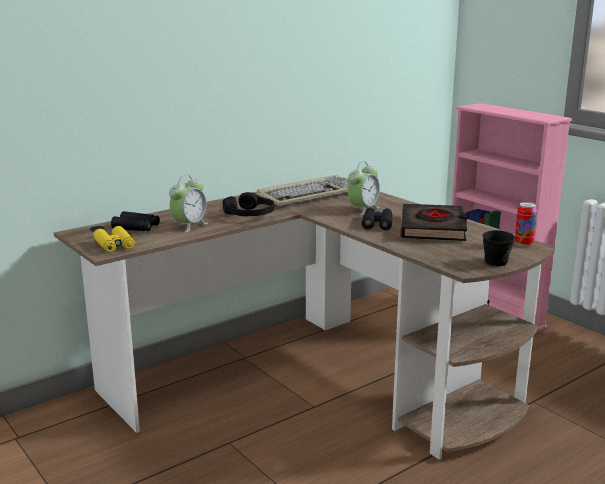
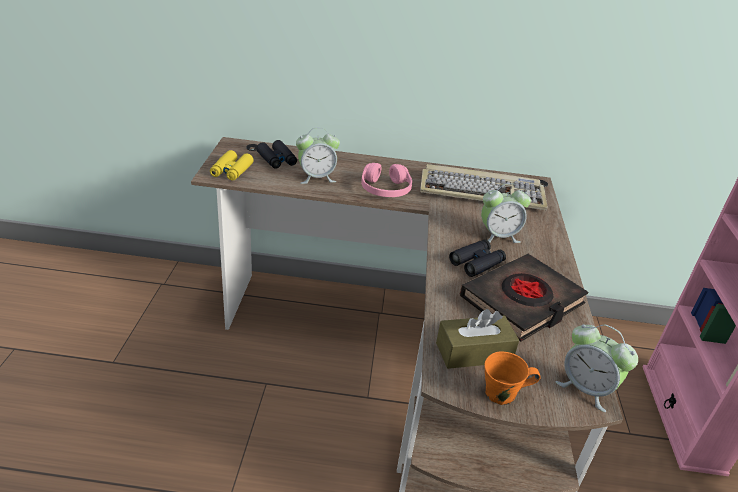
camera: 40 degrees right, 15 degrees up
black headphones [223,192,274,216] -> pink headphones [361,163,412,197]
black mug [483,230,515,266] -> orange mug [484,351,540,405]
can [515,202,537,247] -> alarm clock [556,324,638,412]
none -> brown tissue box [436,309,519,369]

